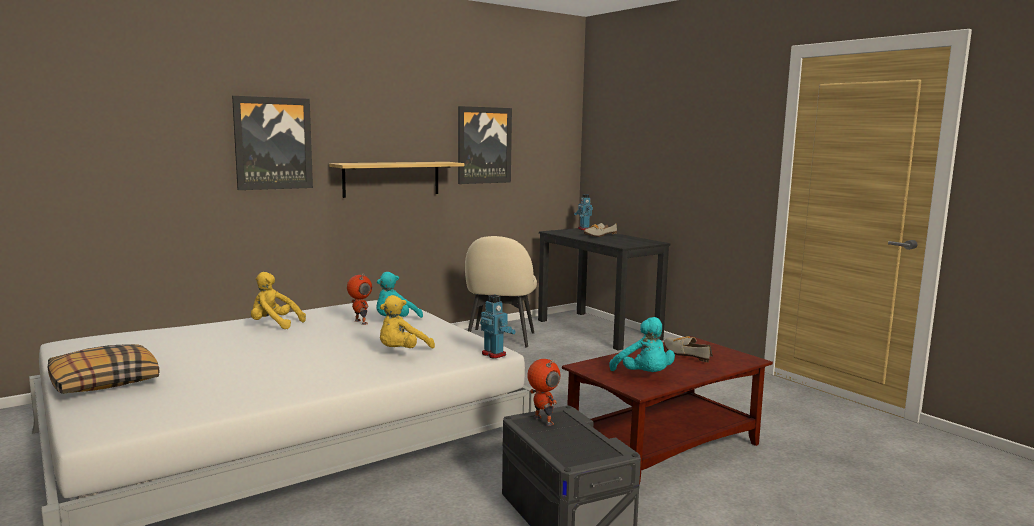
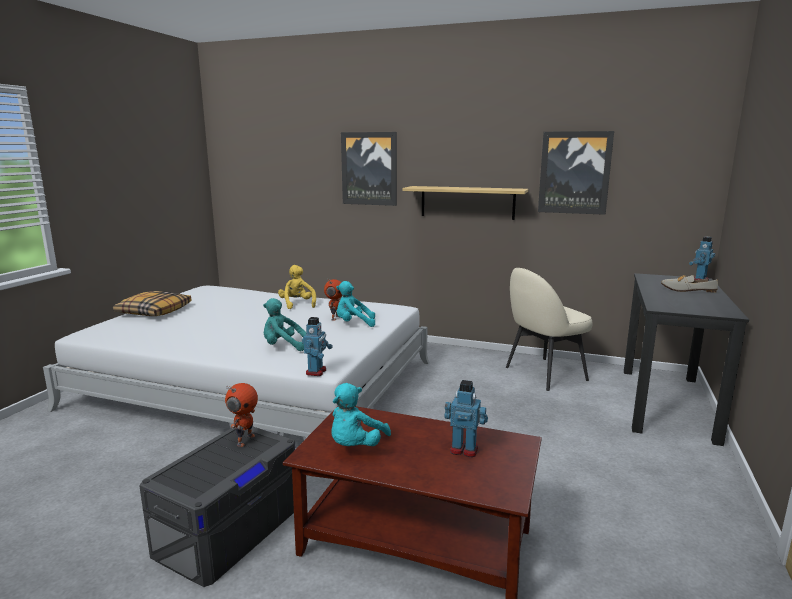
camera: 55 degrees right, 5 degrees up
yellow plush toy [380,295,435,349] -> turquoise plush toy [263,298,306,351]
shoe [664,336,713,363] -> toy robot [445,380,488,457]

